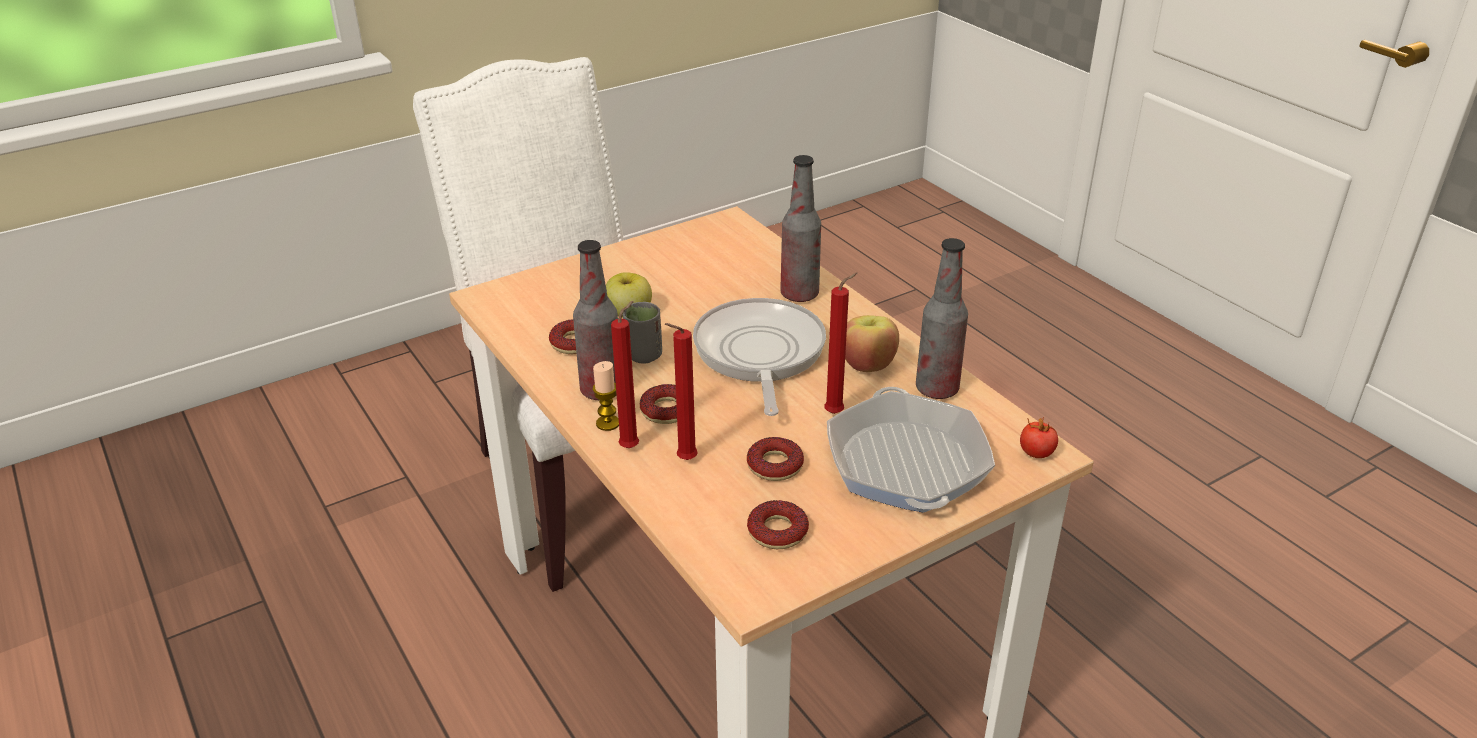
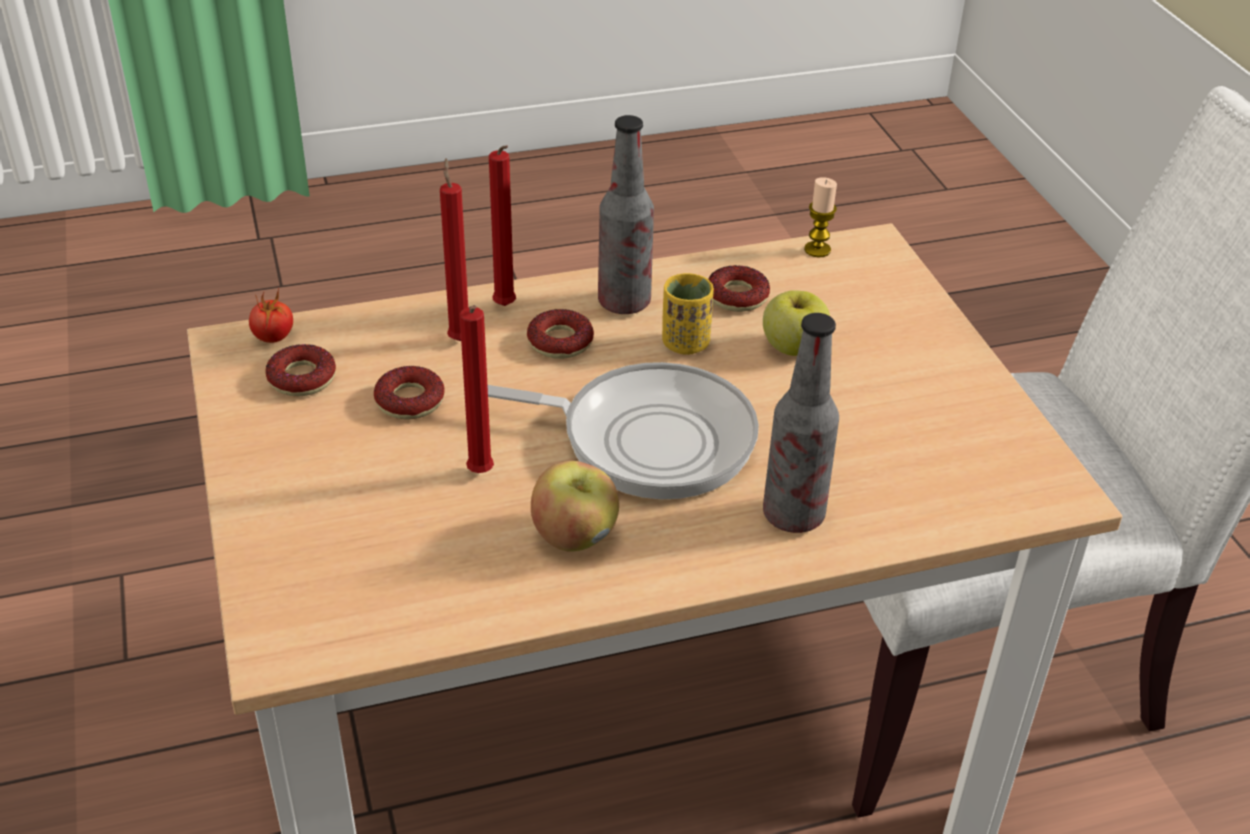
camera: 105 degrees right, 5 degrees up
candle [593,361,619,431] -> candle moved to [804,177,837,258]
grey cup [623,302,662,364] -> yellow cup [662,273,714,355]
frying pan [827,387,995,513] -> none
bottle [916,238,968,399] -> none
tomato [1020,417,1058,458] -> tomato moved to [249,289,293,343]

